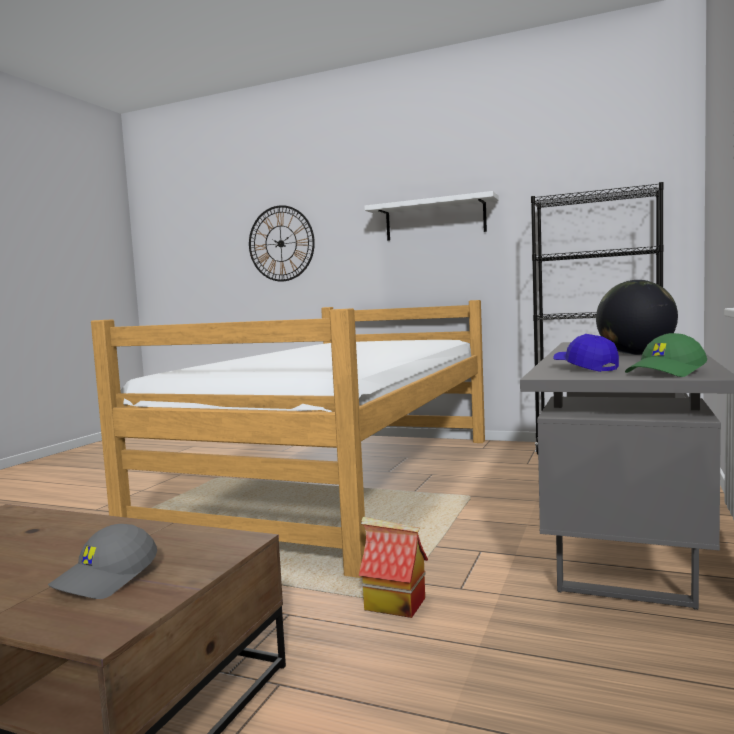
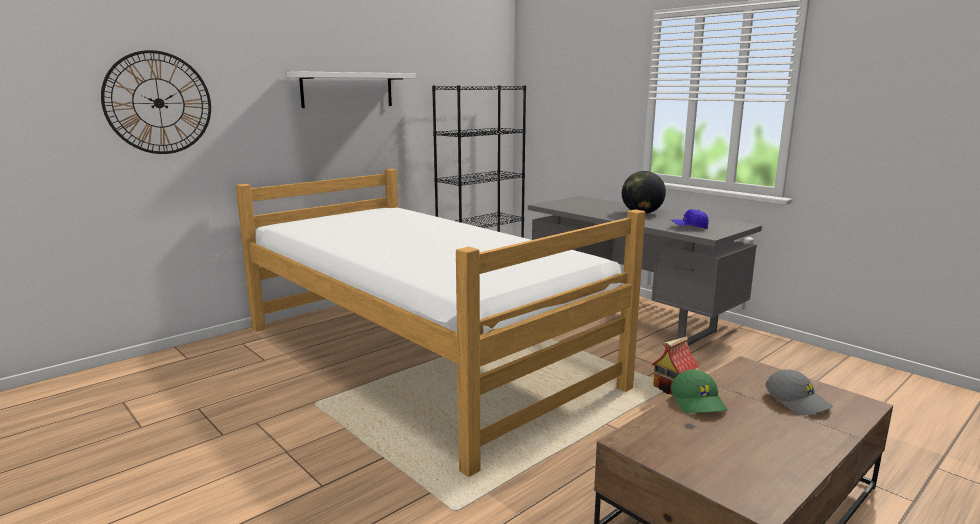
camera: 65 degrees left, 10 degrees up
green cap [625,333,707,377] -> green cap moved to [671,369,728,413]

